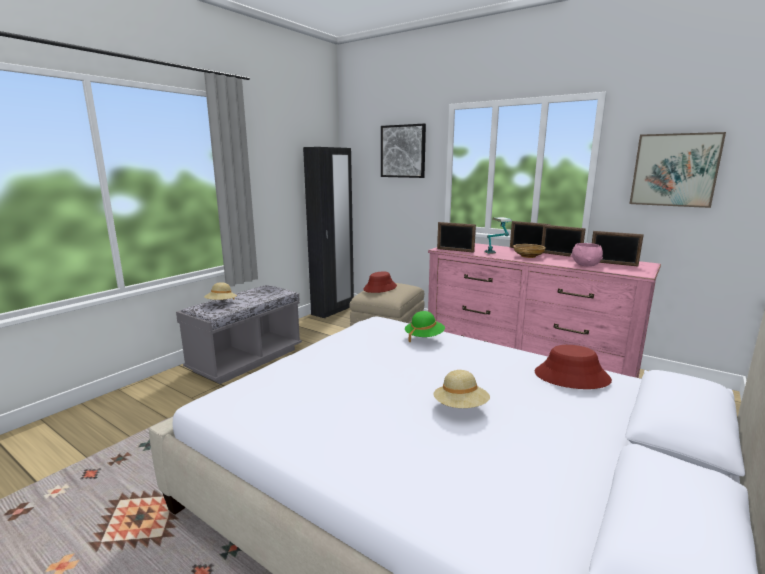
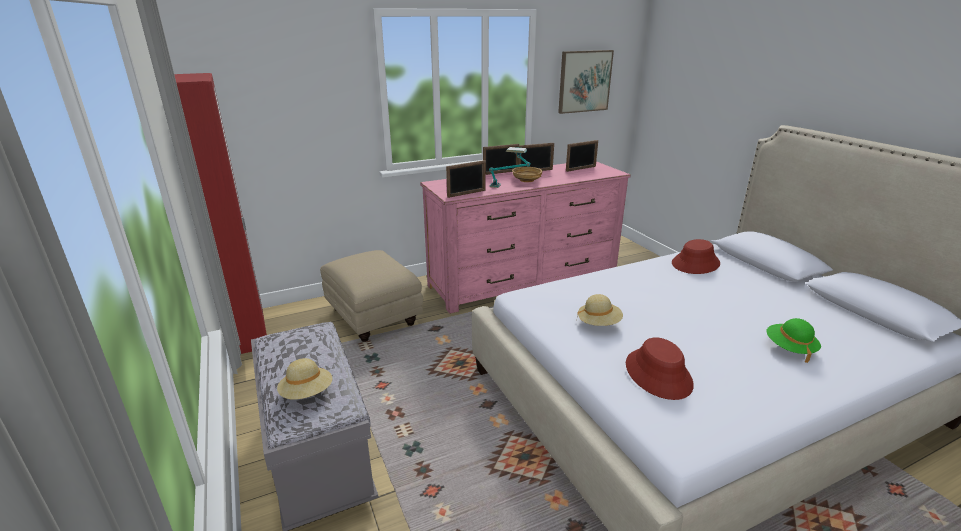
camera: 60 degrees left, 10 degrees up
black wardrobe [303,147,354,318] -> red wardrobe [174,73,267,354]
red hat [363,271,397,293] -> red hat moved to [626,337,694,400]
picture [381,124,426,178] -> none
green hat [405,311,445,342] -> green hat moved to [766,318,821,363]
beige hat [433,370,490,408] -> beige hat moved to [577,294,623,326]
pink bowl [570,243,603,267] -> none

